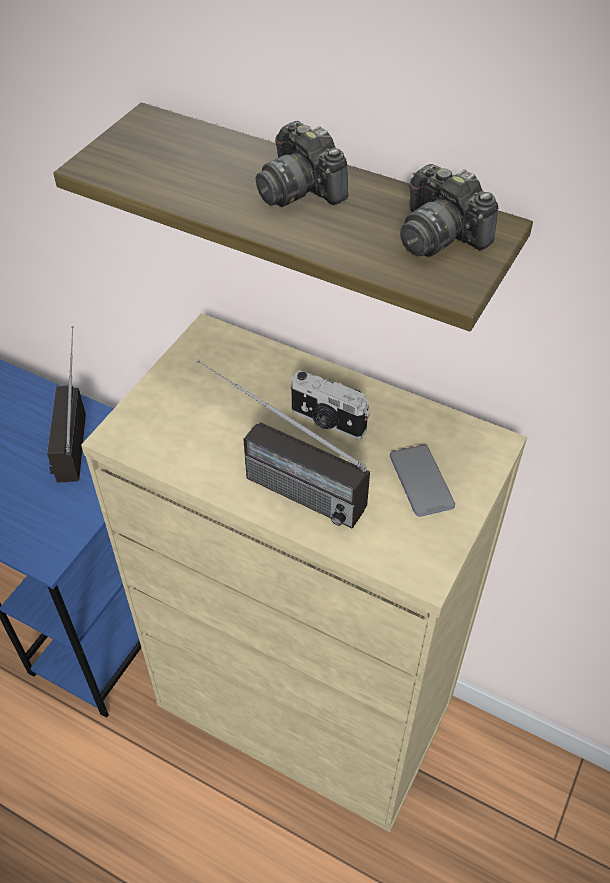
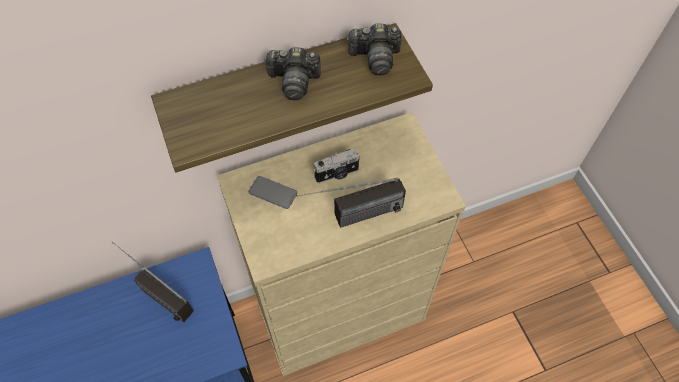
camera: 50 degrees left, 10 degrees up
phone [390,444,455,517] -> phone moved to [248,176,297,209]

